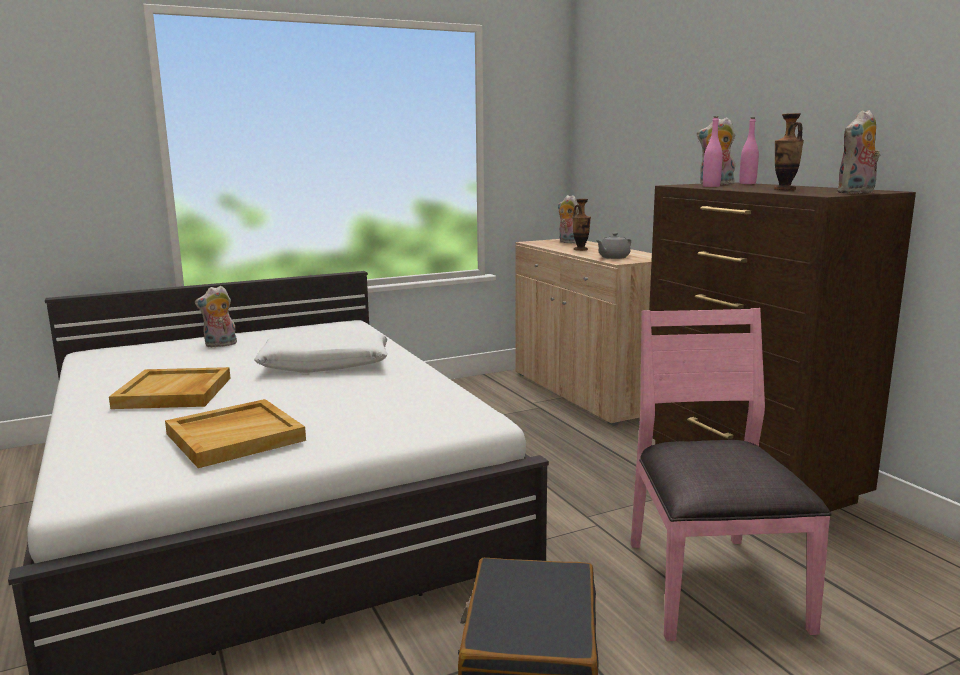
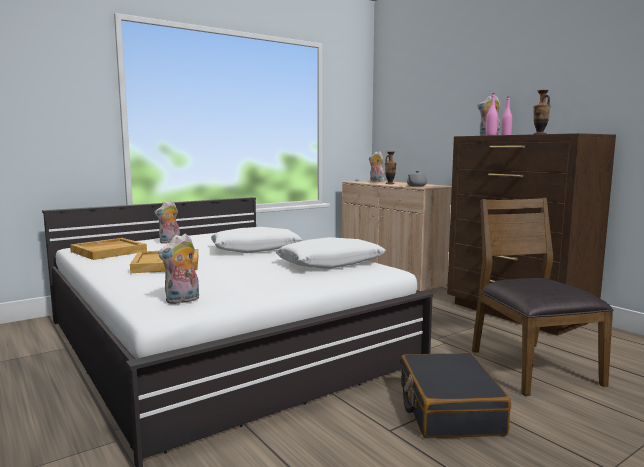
camera: 10 degrees left, 5 degrees down
beige tray [165,399,306,468] -> beige tray moved to [70,238,147,260]
pink chair [631,308,832,641] -> brown chair [472,198,614,396]
plush toy [836,110,880,194] -> plush toy moved to [158,233,199,304]
none -> white pillow [276,237,386,269]

